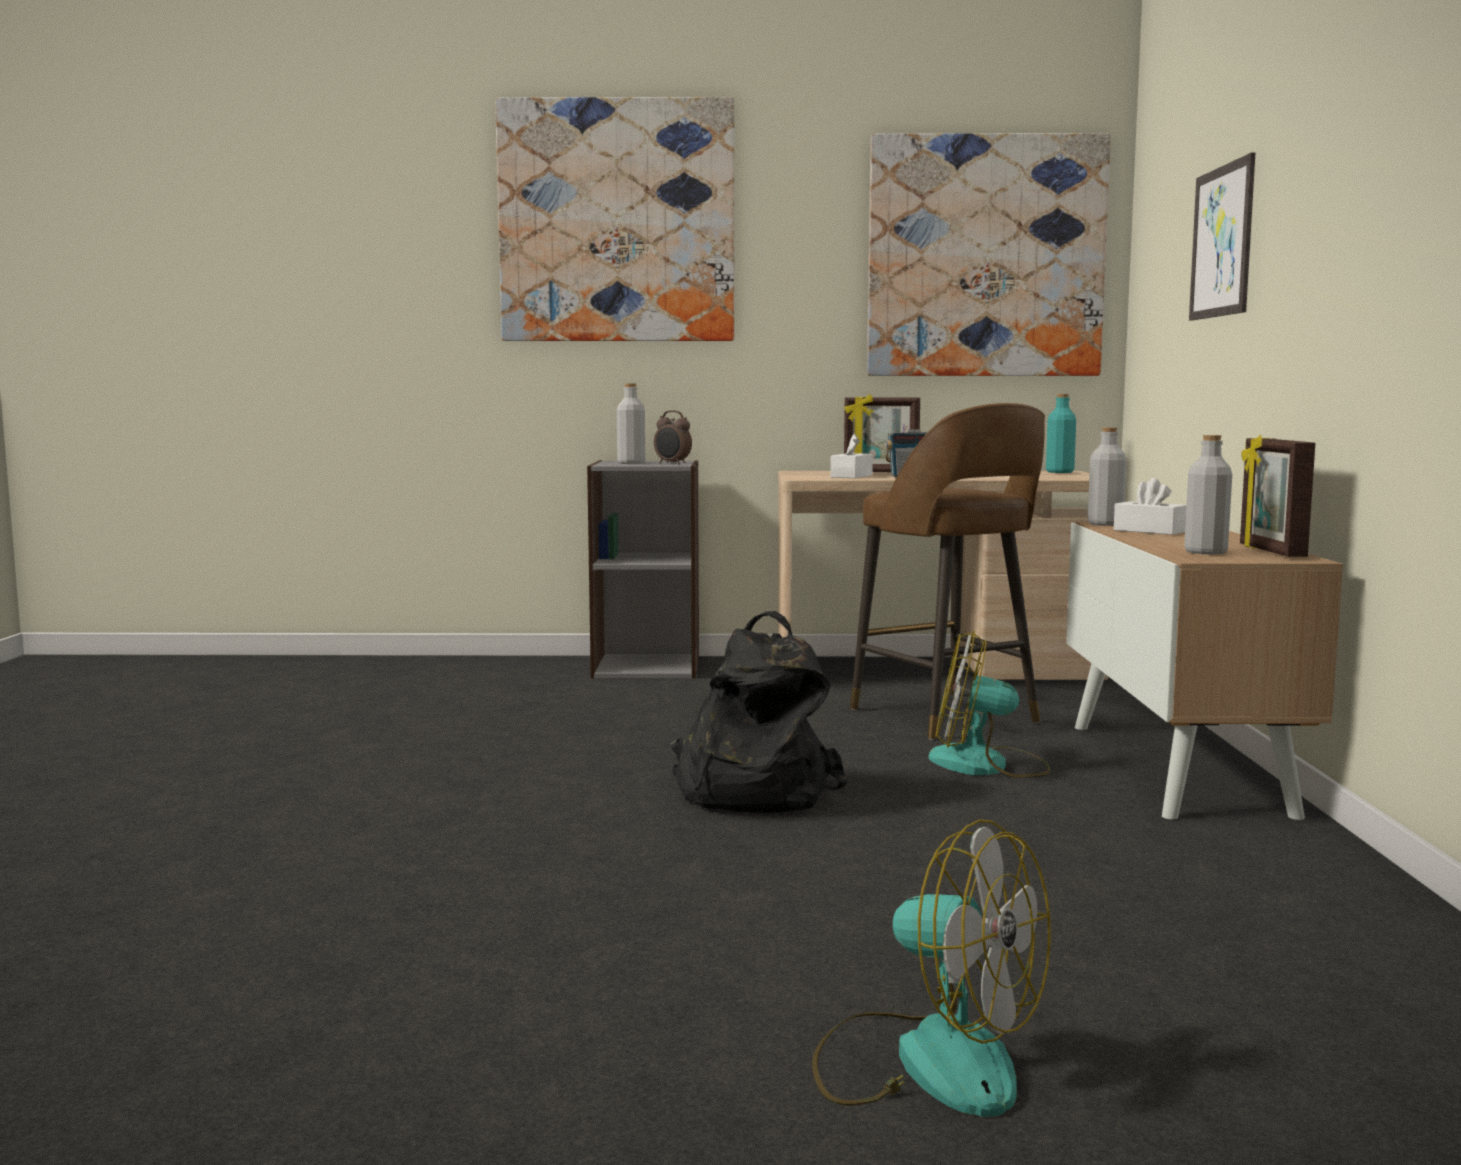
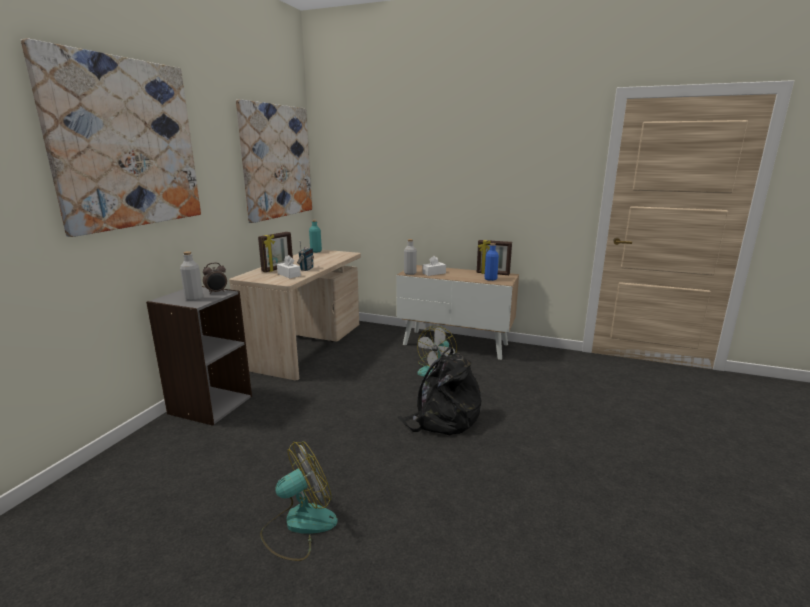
camera: 70 degrees left, 10 degrees up
fan [812,820,1051,1117] -> fan moved to [260,441,338,561]
brown stool [850,403,1045,740] -> none
grey bottle [1184,435,1232,554] -> blue bottle [485,243,499,281]
picture [1189,153,1255,320] -> none

